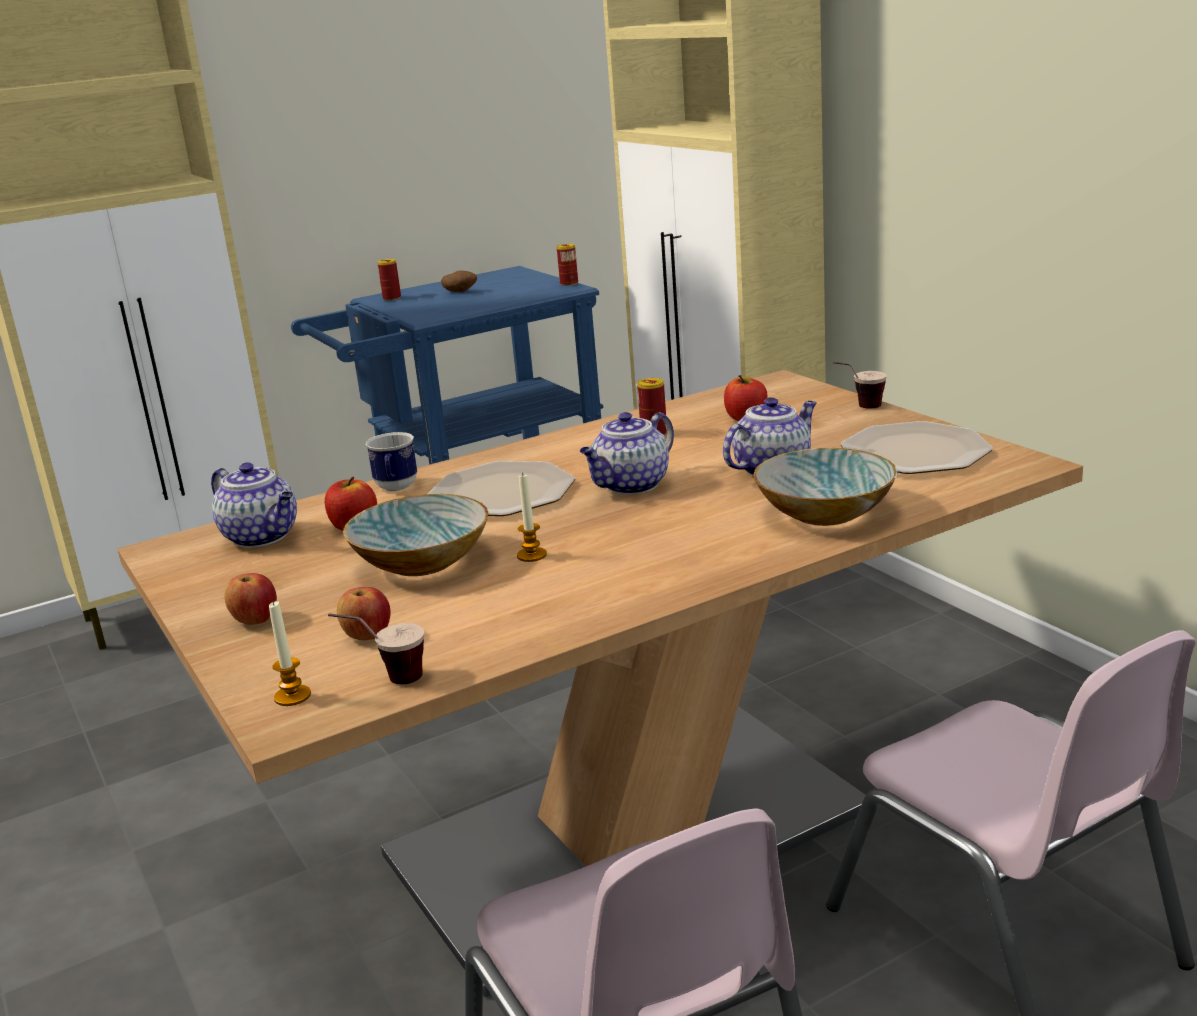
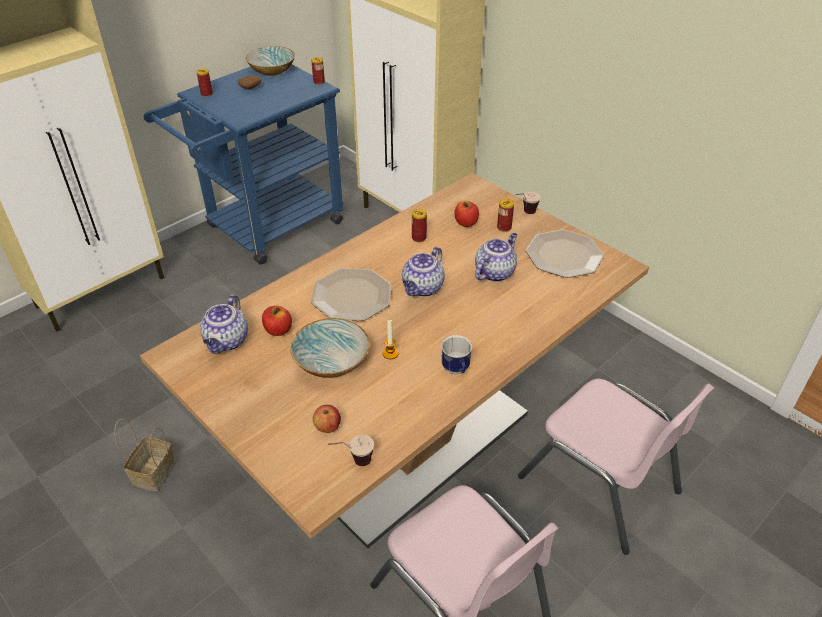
camera: 15 degrees left, 20 degrees up
teapot [211,463,297,548] -> teapot turned 75 degrees clockwise [200,295,248,354]
apple [225,573,277,625] -> none
candle [269,601,311,706] -> none
mug [366,432,417,491] -> mug moved to [441,335,472,374]
bowl [753,448,897,526] -> bowl moved to [246,46,295,76]
none -> basket [114,419,176,491]
none -> can [497,199,514,232]

